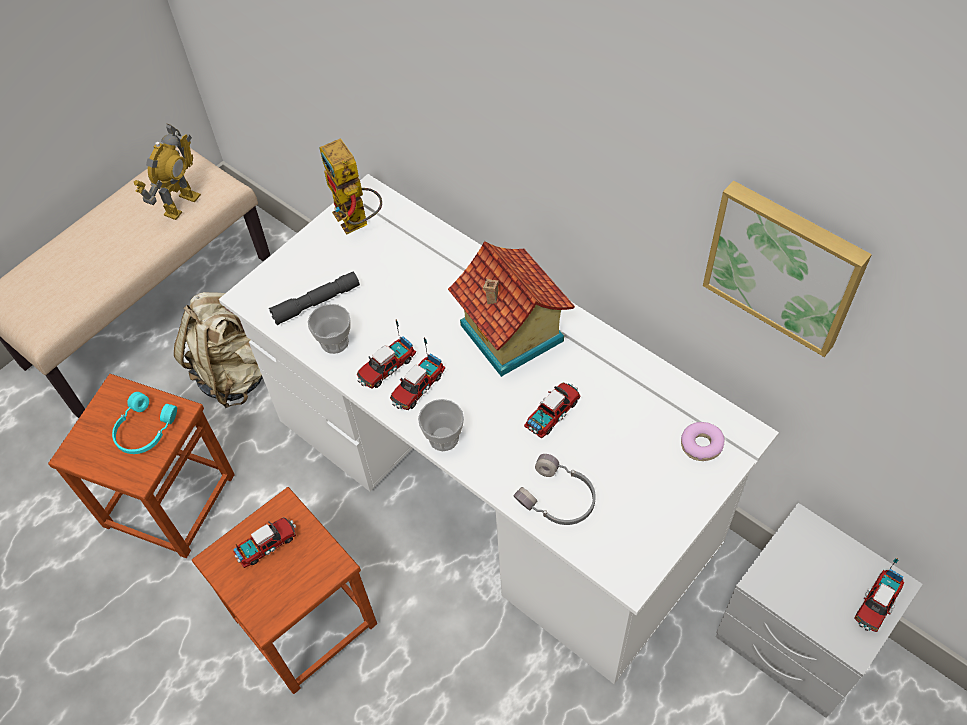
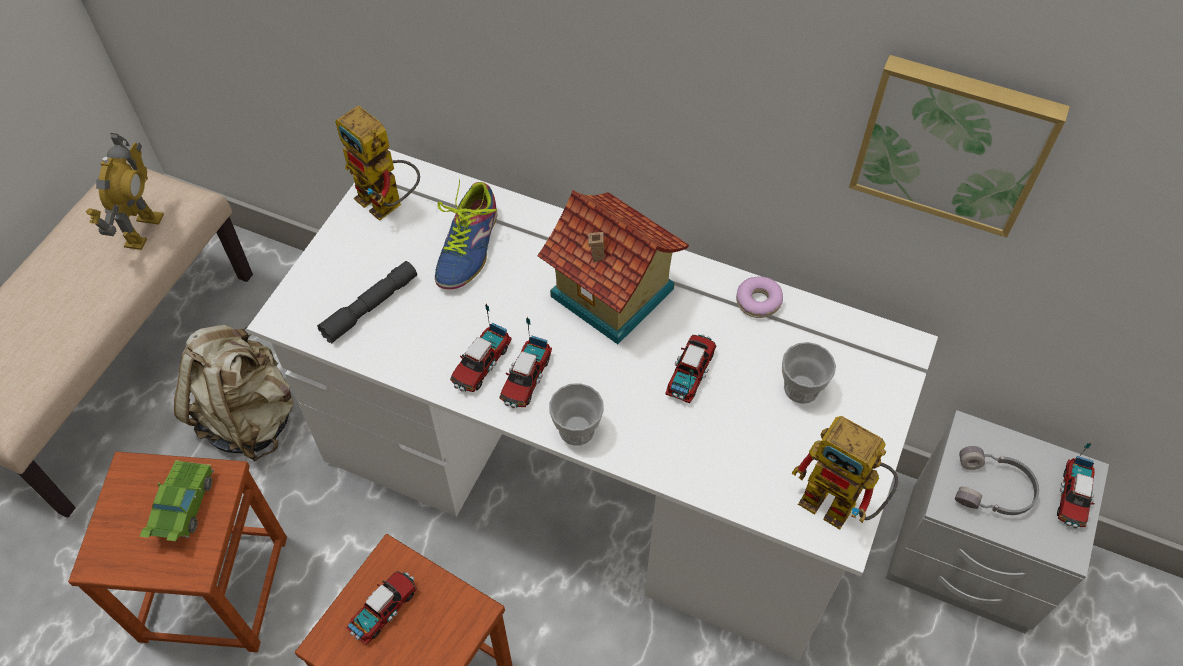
camera: 20 degrees left, 0 degrees up
turquoise headphones [112,392,177,454] -> green toy car [139,460,214,541]
cup [308,304,350,354] -> cup moved to [782,342,836,404]
grey headphones [513,454,596,525] -> grey headphones moved to [955,446,1039,515]
donut [681,422,725,461] -> donut moved to [736,276,783,318]
none -> shoe [435,179,497,289]
none -> toy robot [791,416,898,530]

